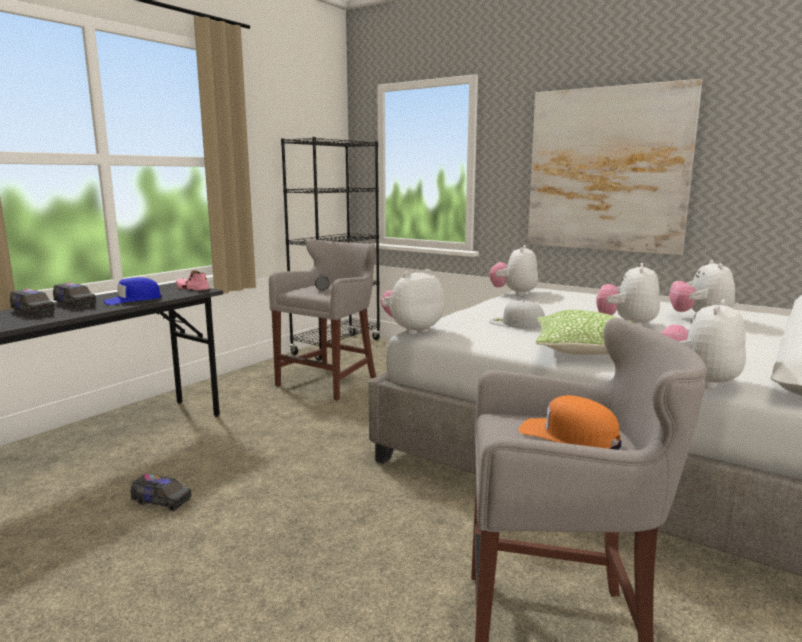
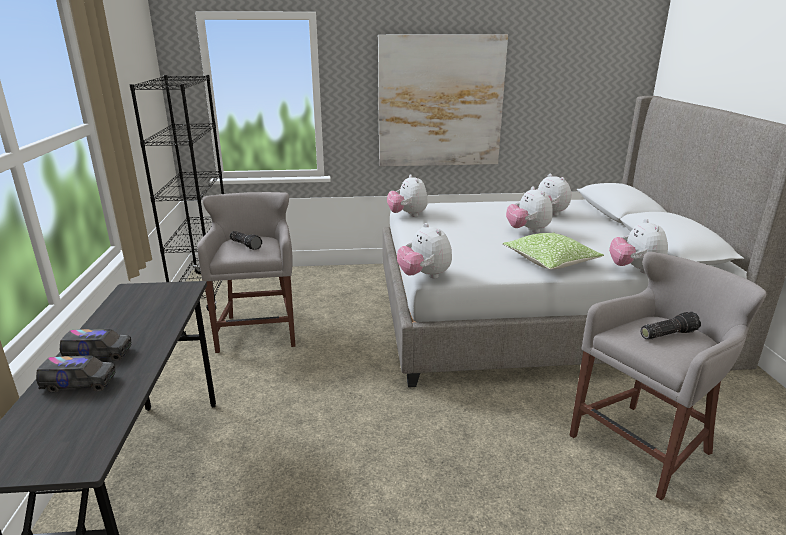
camera: 40 degrees left, 10 degrees up
blue cap [103,277,162,305] -> none
toy truck [130,474,192,511] -> none
pink shoe [176,270,209,291] -> none
plush toy [380,269,445,335] -> plush toy turned 45 degrees counterclockwise [397,223,452,279]
white cap [489,300,545,329] -> none
orange cap [518,395,621,450] -> flashlight [640,312,701,339]

